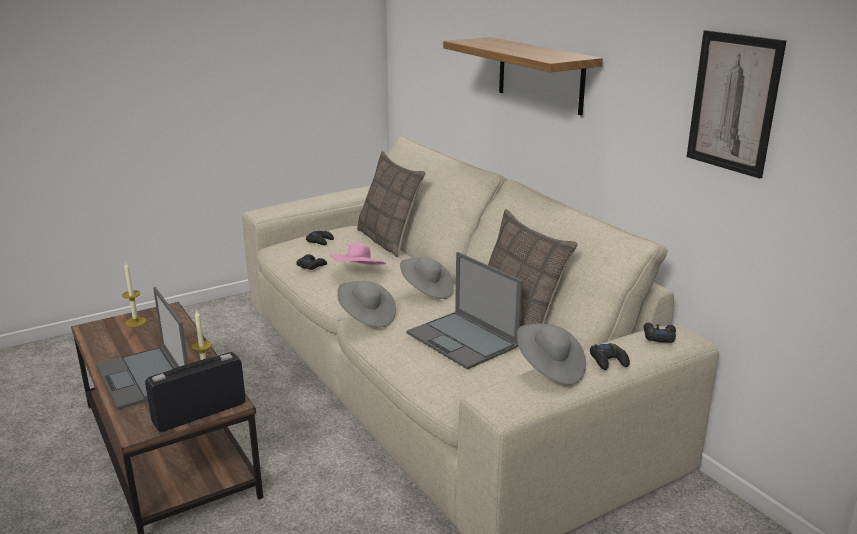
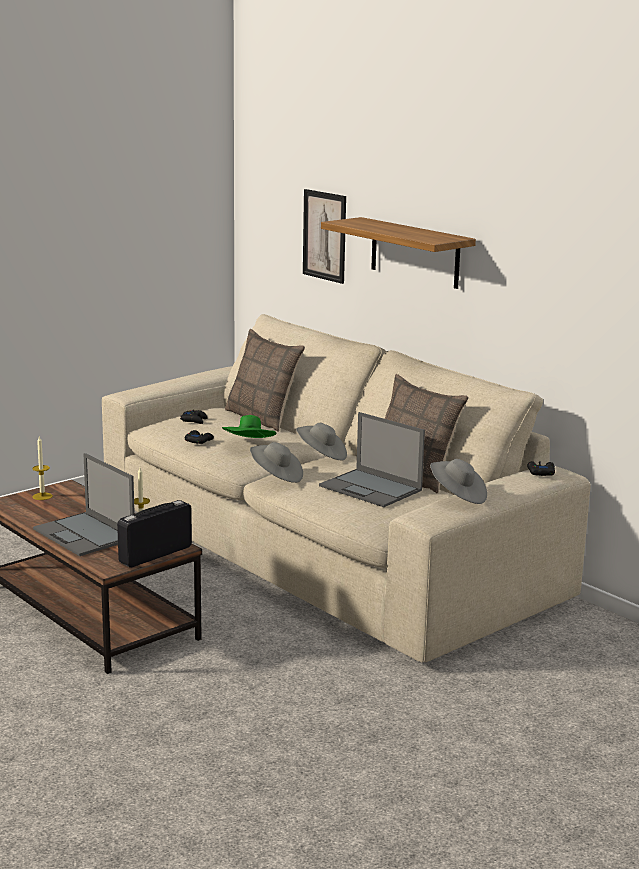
camera: 10 degrees left, 5 degrees down
pink hat [330,243,386,265] -> green hat [222,415,276,438]
black game controller [590,343,630,370] -> none
picture [687,30,787,179] -> picture moved to [303,189,346,284]

